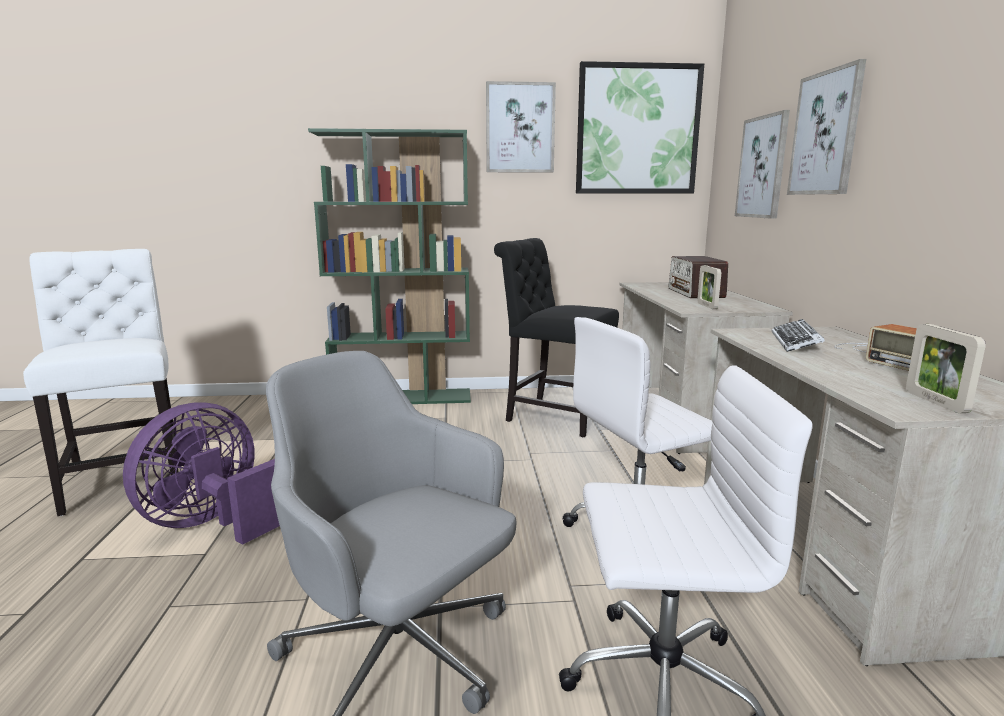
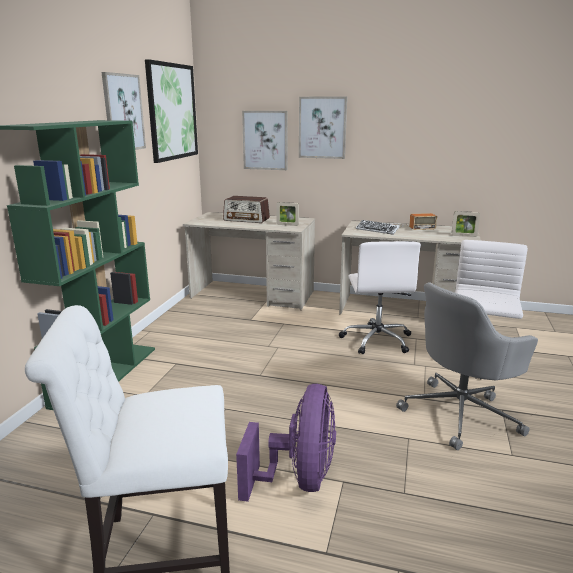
camera: 70 degrees left, 5 degrees up
purple fan [123,402,280,545] -> purple fan turned 135 degrees counterclockwise [236,384,336,502]
black chair [494,238,619,437] -> none

